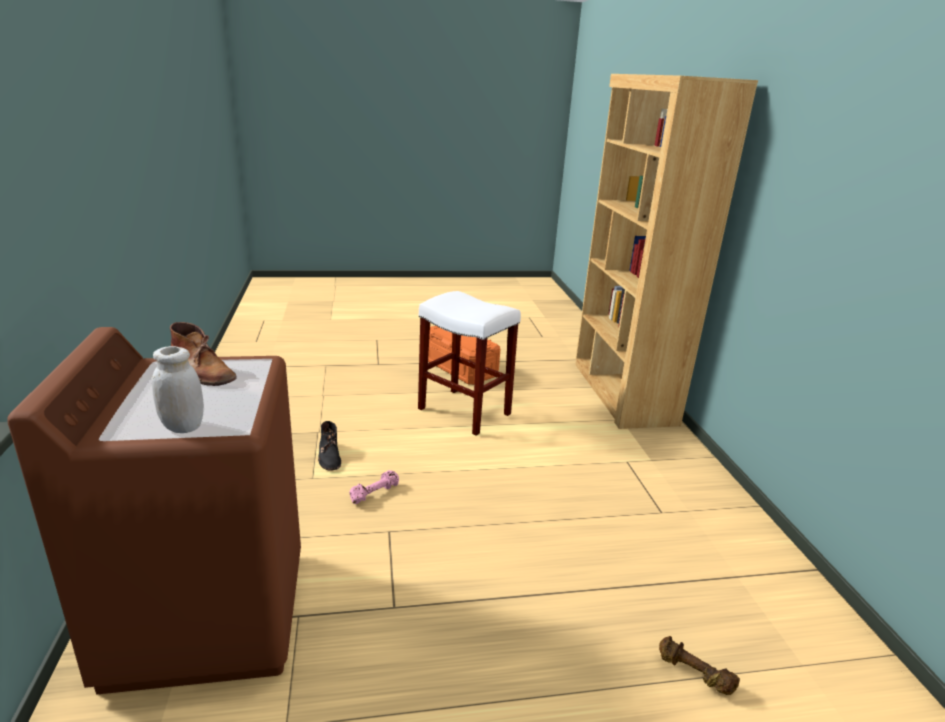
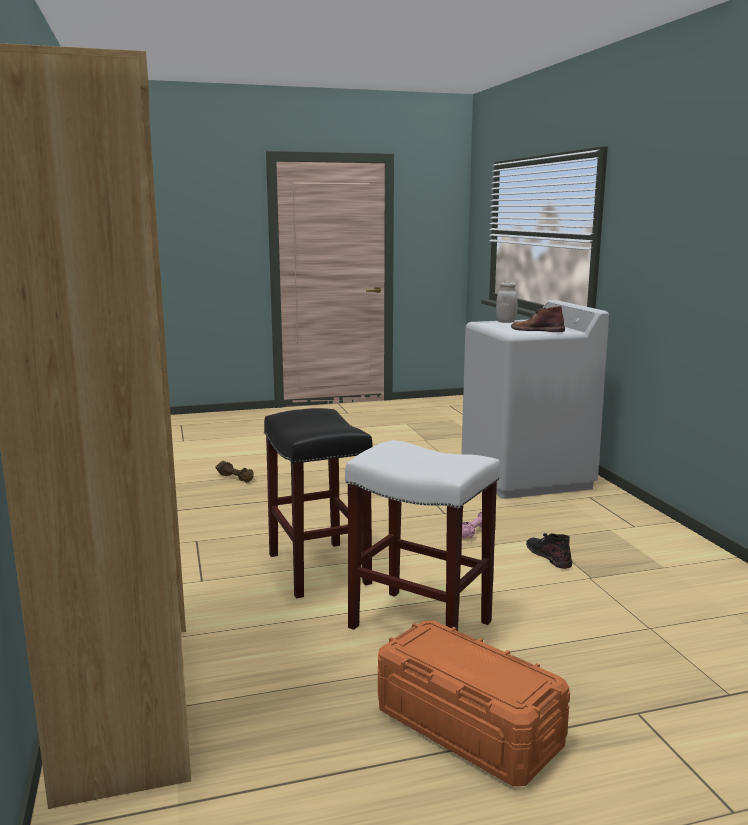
camera: 175 degrees right, 10 degrees down
brown washing machine [7,327,301,695] -> white washing machine [461,300,609,499]
none -> black stool [264,408,373,598]

